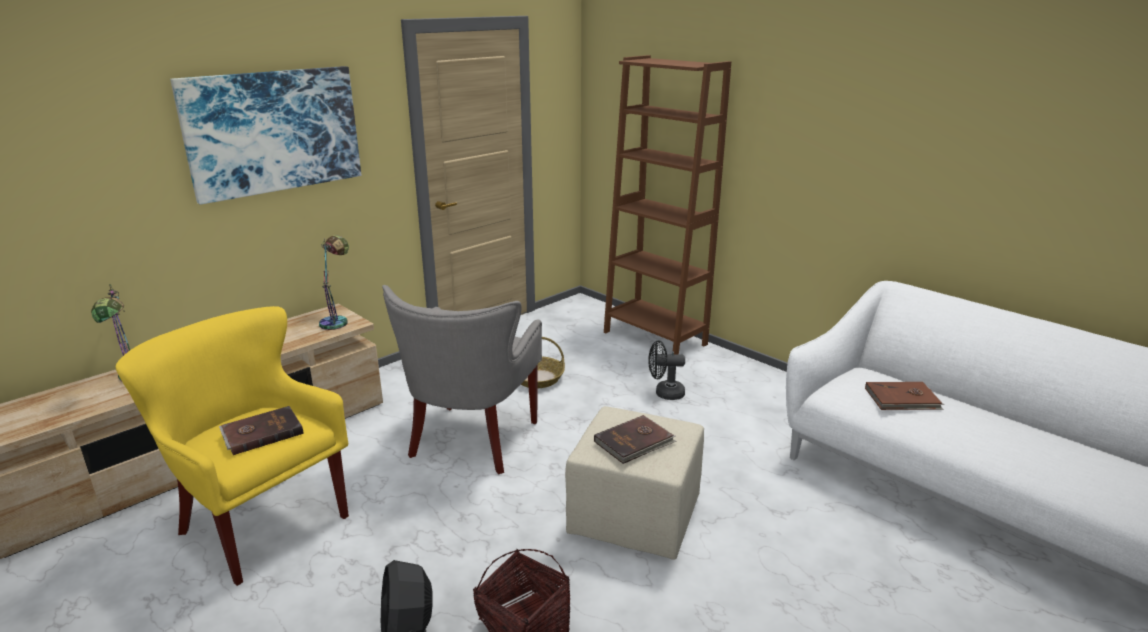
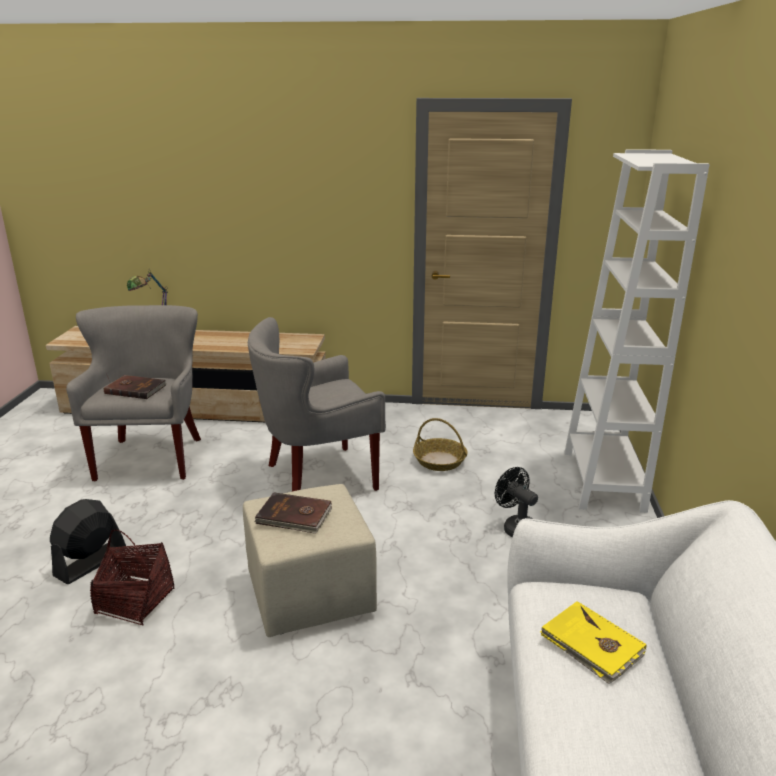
camera: 50 degrees right, 0 degrees up
yellow armchair [115,306,349,586] -> grey armchair [66,305,201,482]
picture [170,66,361,204] -> none
table lamp [319,236,349,330] -> none
brown bookcase [604,55,731,355] -> white bookcase [564,149,710,513]
brown book [865,382,944,410] -> yellow book [540,601,647,684]

